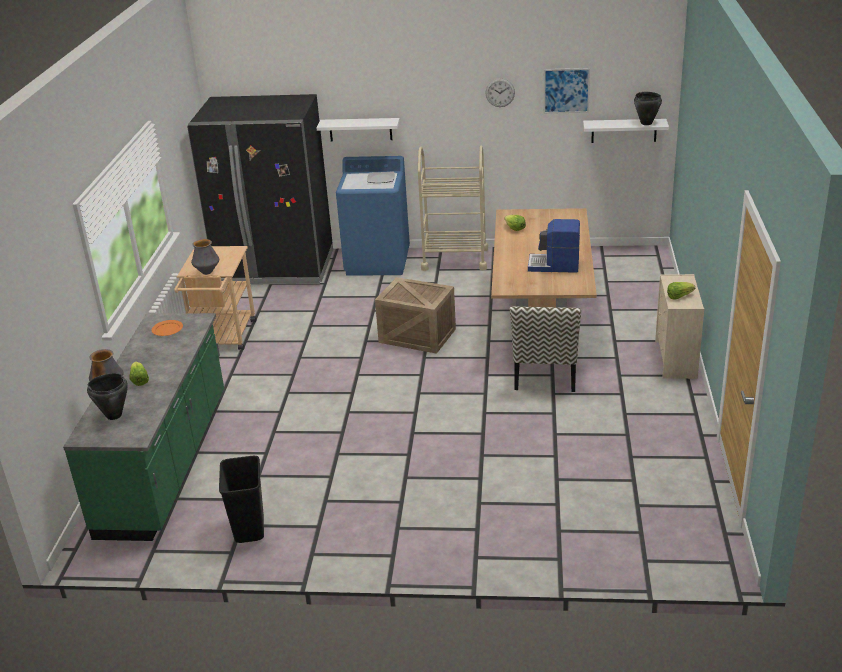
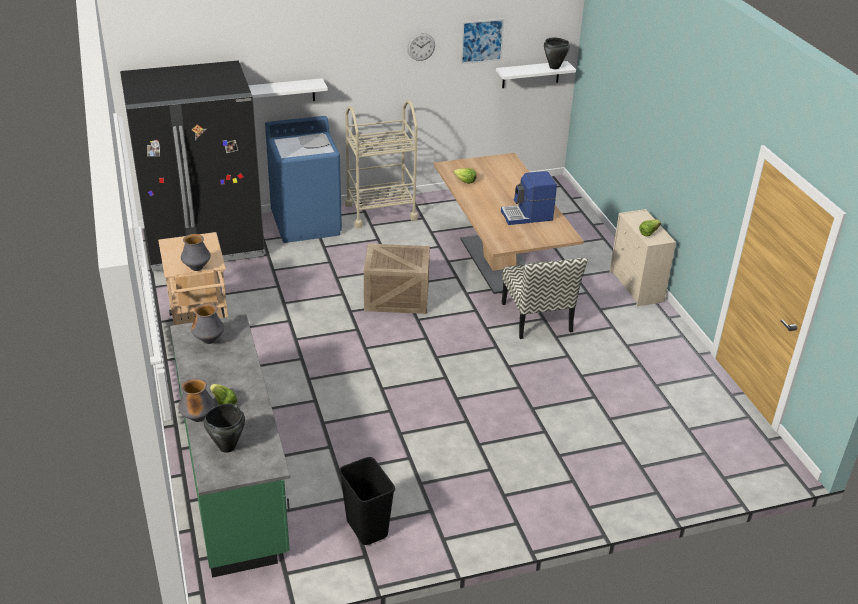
camera: 25 degrees left, 5 degrees up
orange plate [152,320,183,336] -> vase [191,303,224,344]

